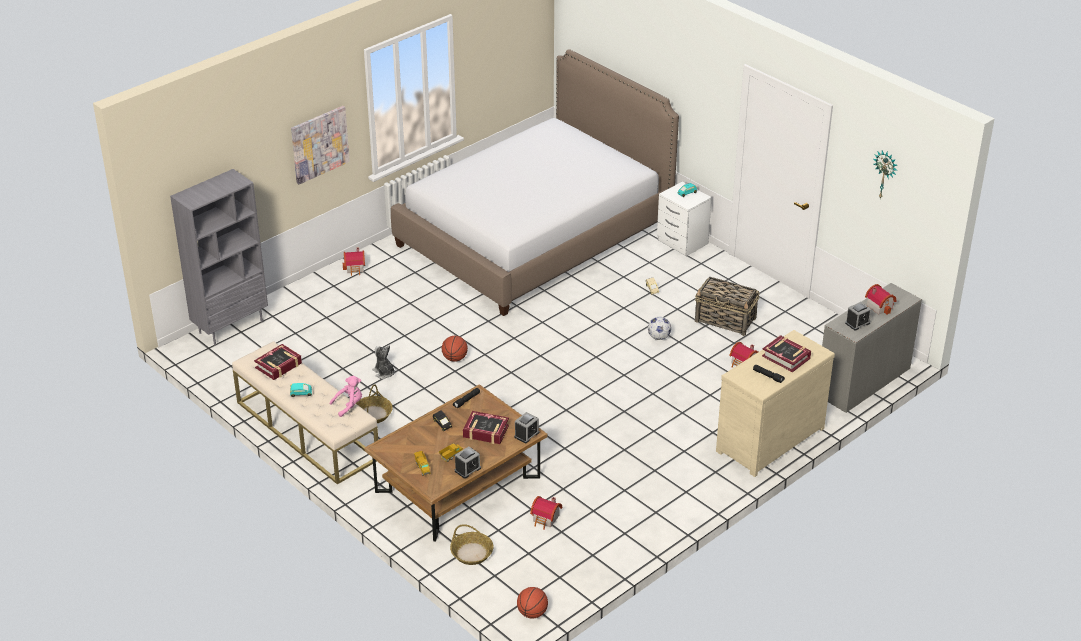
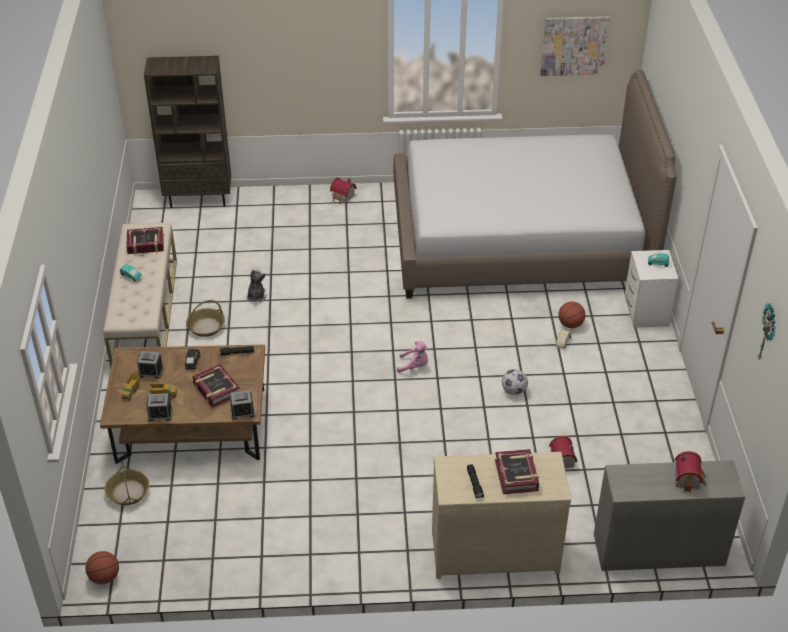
camera: 40 degrees right, 5 degrees up
grey bookcase [170,169,268,345] -> brown bookcase [144,56,231,208]
picture [291,106,350,184] -> picture moved to [540,16,610,76]
pink plush toy [330,376,362,417] -> pink plush toy moved to [397,341,428,373]
basketball [442,336,468,362] -> basketball moved to [558,301,585,328]
toy house [530,496,562,530] -> none
basket [695,277,759,336] -> none
alarm clock [845,302,871,330] -> alarm clock moved to [137,351,164,379]

